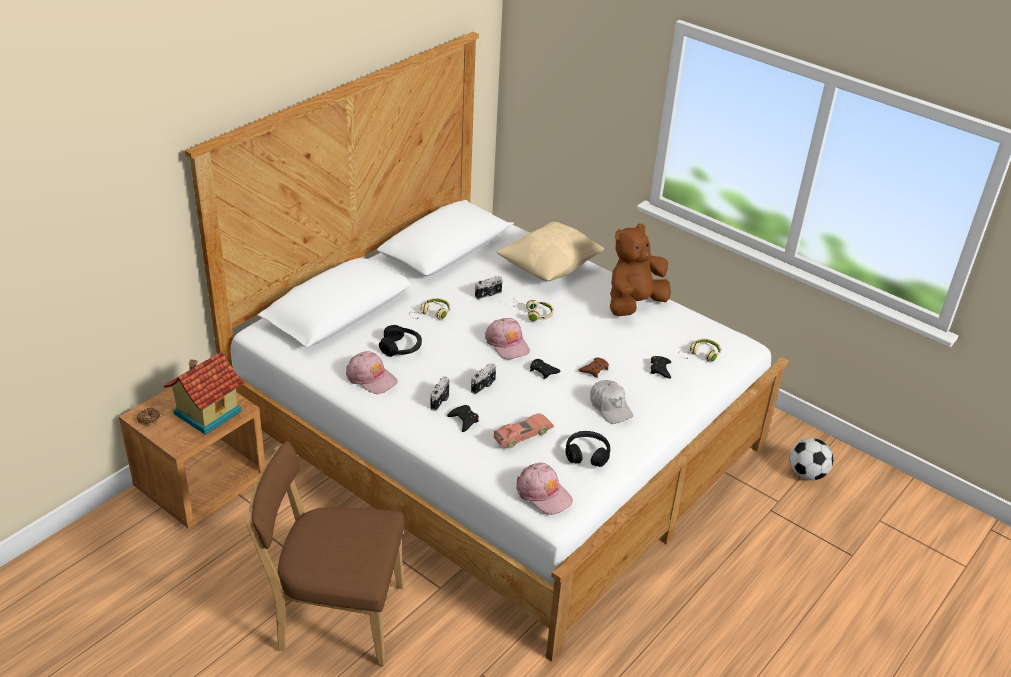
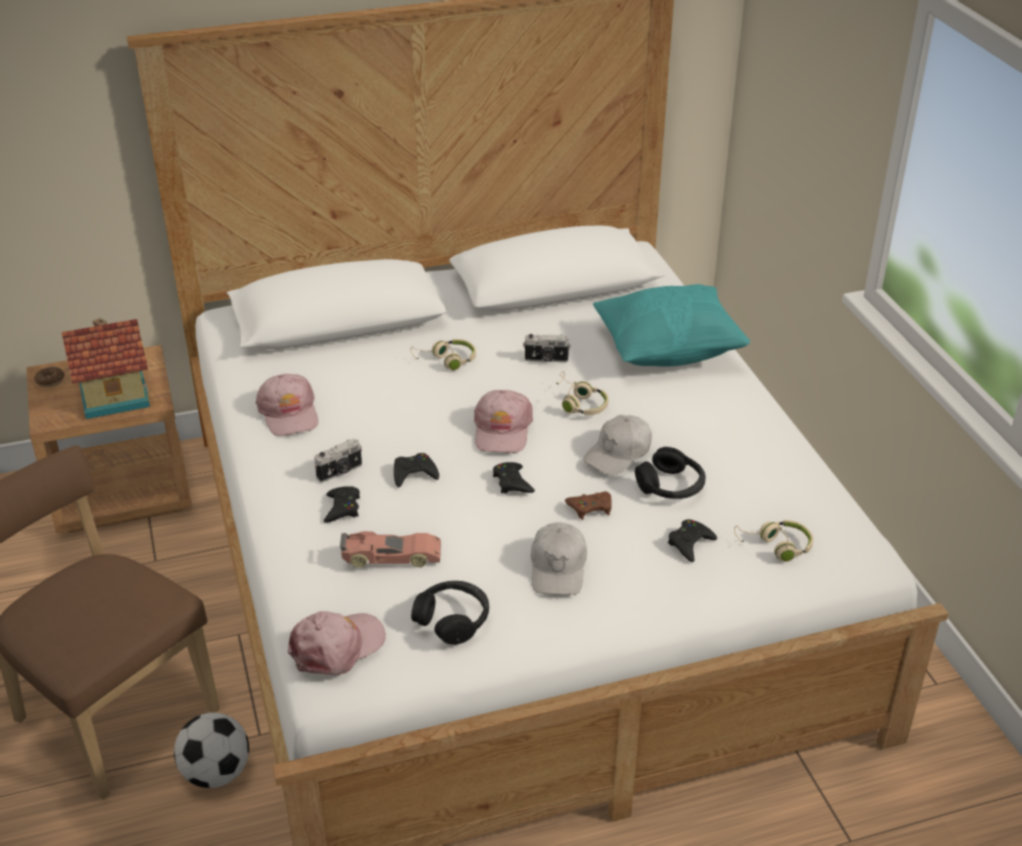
camera: 35 degrees right, 0 degrees up
black headphones [379,325,422,357] -> black headphones moved to [635,447,706,499]
camera [471,363,496,394] -> black game controller [394,453,439,487]
beige pillow [496,222,604,281] -> turquoise pillow [593,284,750,367]
pink cap [516,463,573,515] -> pink cap turned 120 degrees counterclockwise [288,611,386,676]
brown plush toy [610,224,671,316] -> none
football [790,438,833,480] -> football moved to [174,712,249,788]
none -> white cap [583,415,652,476]

